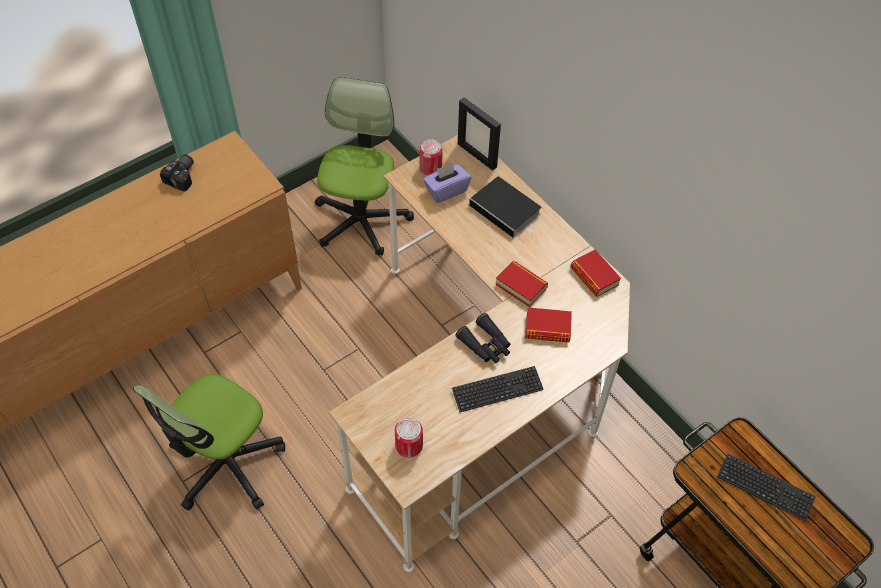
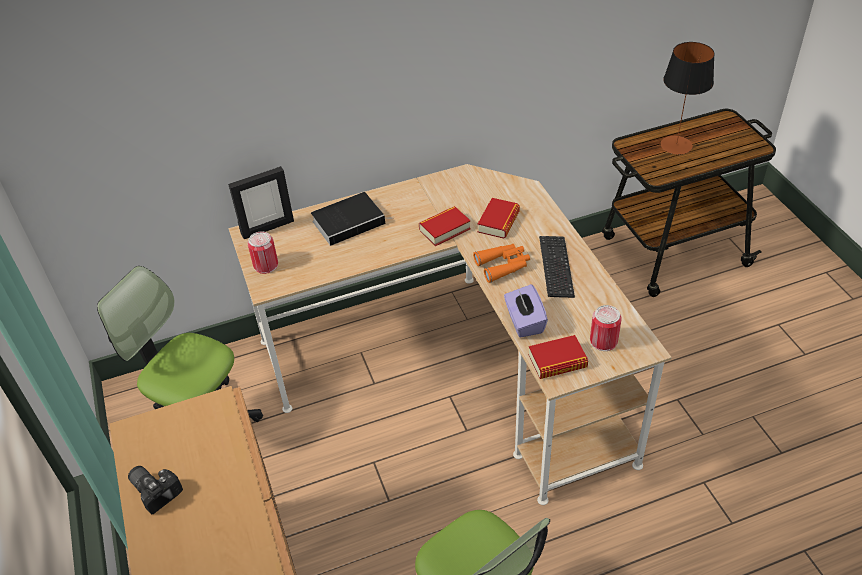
camera: 70 degrees left, 10 degrees down
purple tissue box [423,163,471,203] -> purple tissue box moved to [504,284,548,338]
black binoculars [456,313,510,363] -> orange binoculars [473,244,530,283]
book [571,250,621,297] -> book moved to [528,335,588,379]
keyboard [717,454,816,521] -> table lamp [661,42,715,155]

